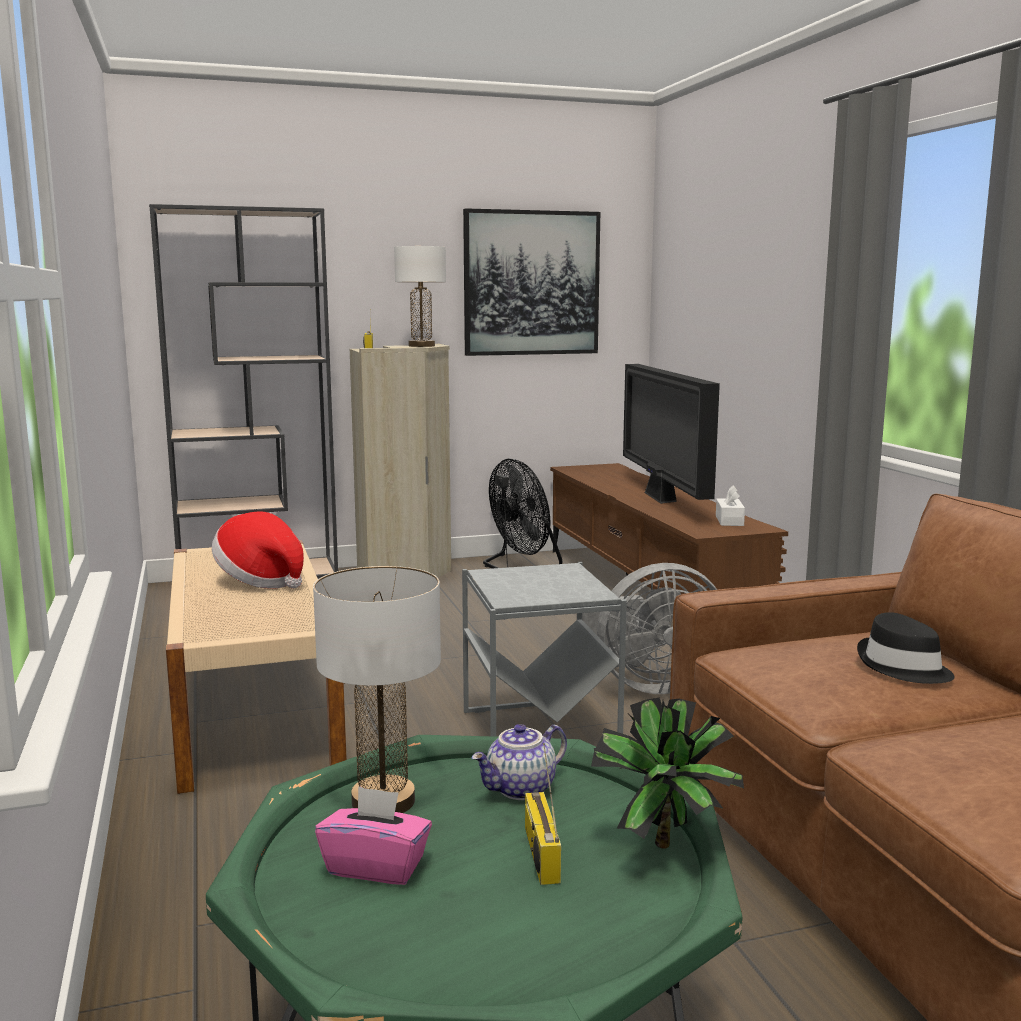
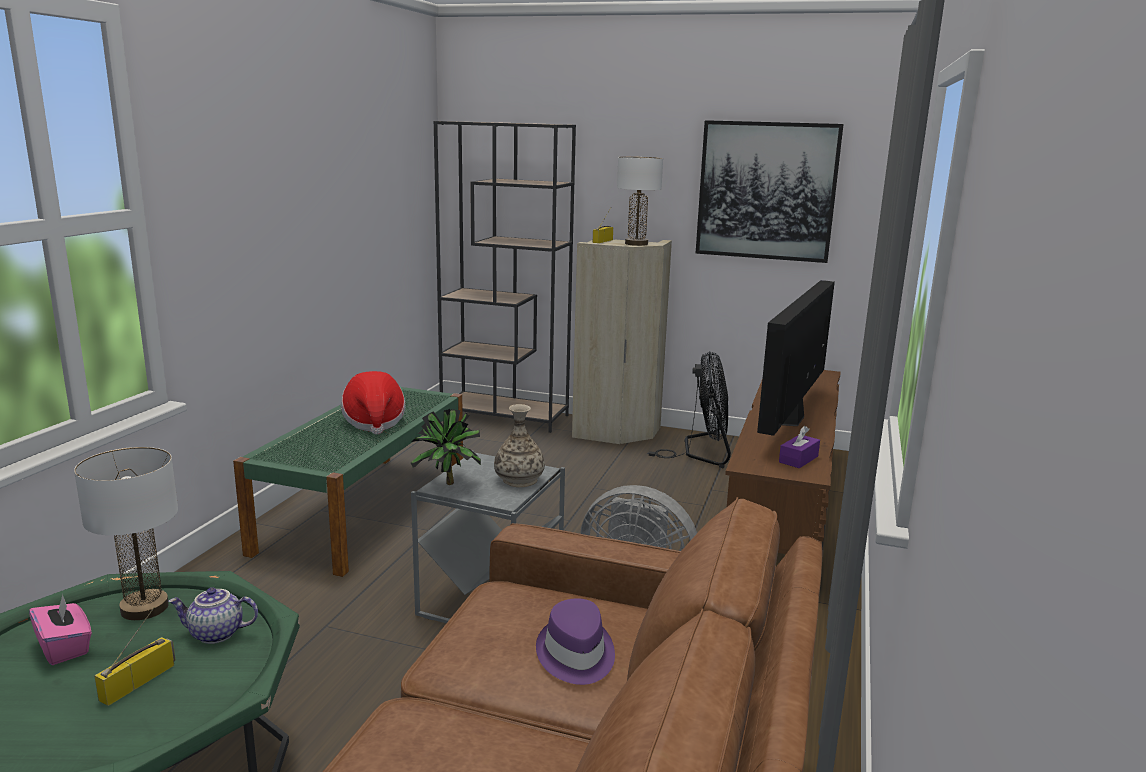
camera: 35 degrees right, 5 degrees up
beige bench [166,540,347,794] -> green bench [233,387,463,577]
potted plant [591,697,744,849] -> potted plant moved to [411,409,482,485]
white tissue box [716,486,745,526] -> purple tissue box [779,426,820,468]
black hat [857,612,955,684] -> purple hat [536,598,615,685]
none -> vase [494,404,545,487]

